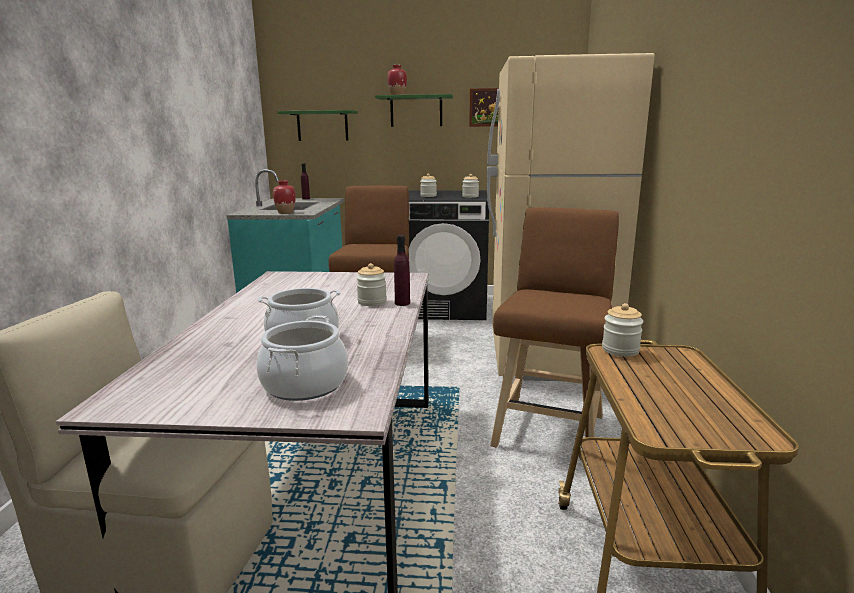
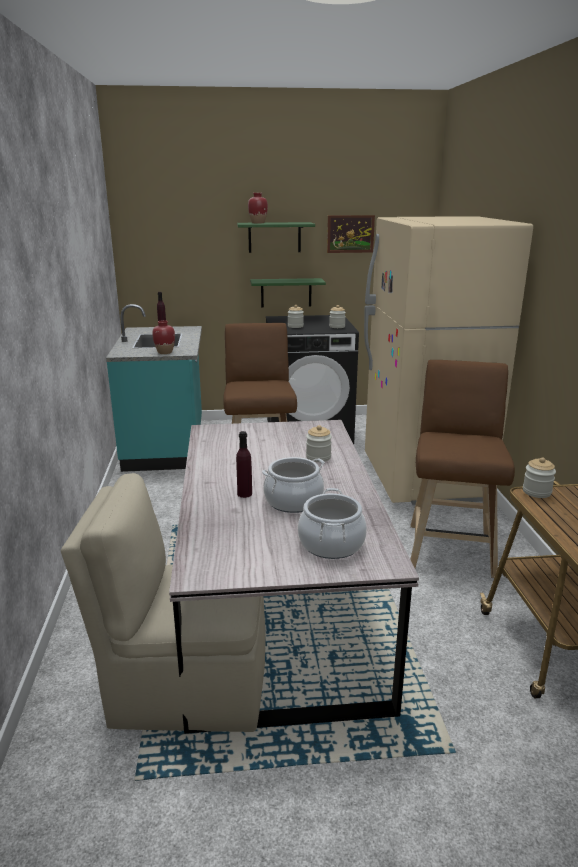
camera: 10 degrees left, 5 degrees up
green shelf [277,110,357,141] -> green shelf moved to [250,278,326,307]
purple bottle [394,235,410,306] -> purple bottle moved to [236,431,252,498]

